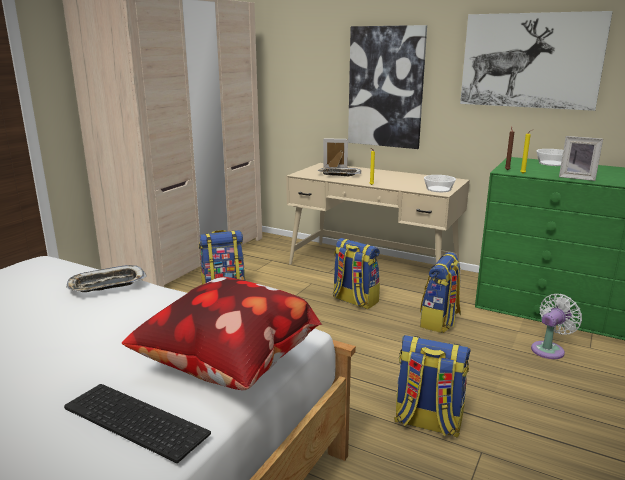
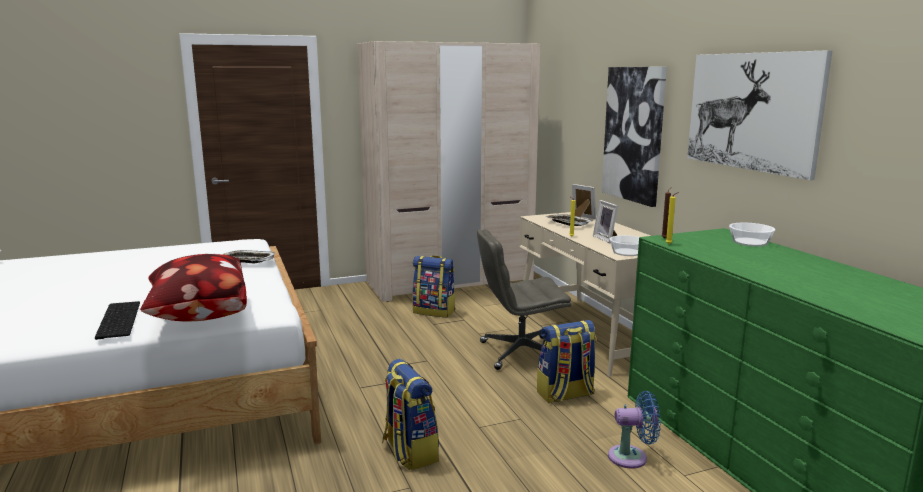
camera: 40 degrees right, 5 degrees down
backpack [333,238,380,309] -> grey office chair [477,229,571,370]
white fan [531,294,582,359] -> blue fan [608,391,661,469]
picture frame [559,136,603,181] -> picture frame moved to [593,200,618,243]

